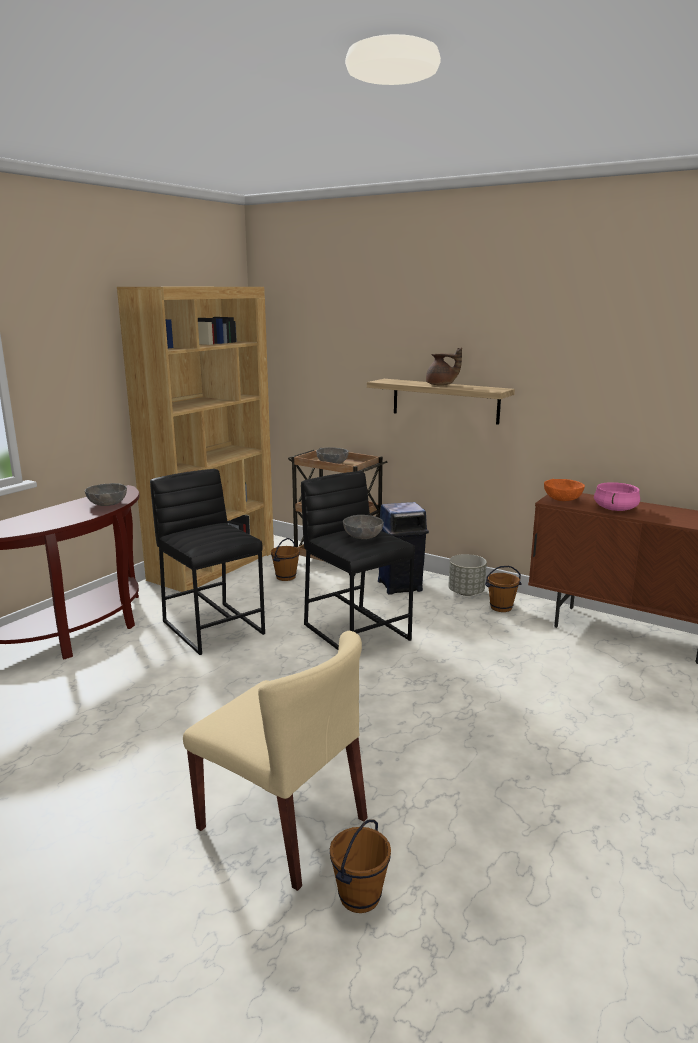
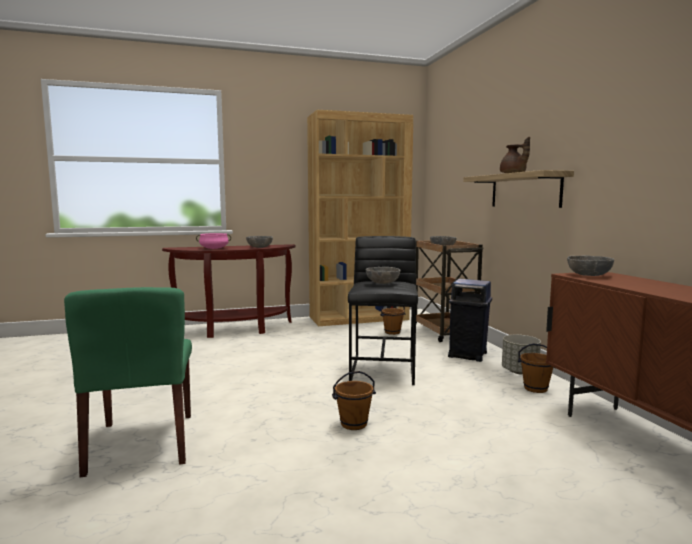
camera: 40 degrees right, 10 degrees down
black stool [150,469,265,655] -> none
beige chair [183,631,368,891] -> green chair [64,287,192,477]
brown bucket [330,820,391,913] -> brown bucket moved to [332,371,376,430]
orange bowl [544,479,585,501] -> grey bowl [567,255,614,276]
pink cooking pot [594,482,640,511] -> pink cooking pot moved to [196,233,231,249]

